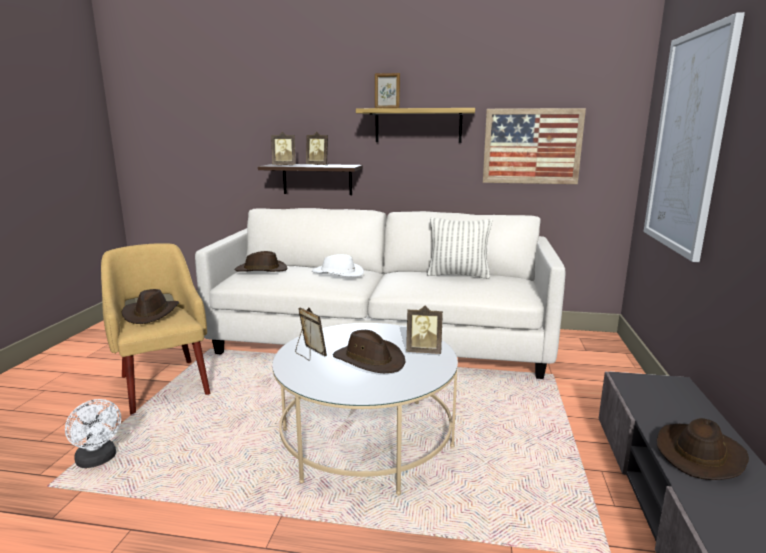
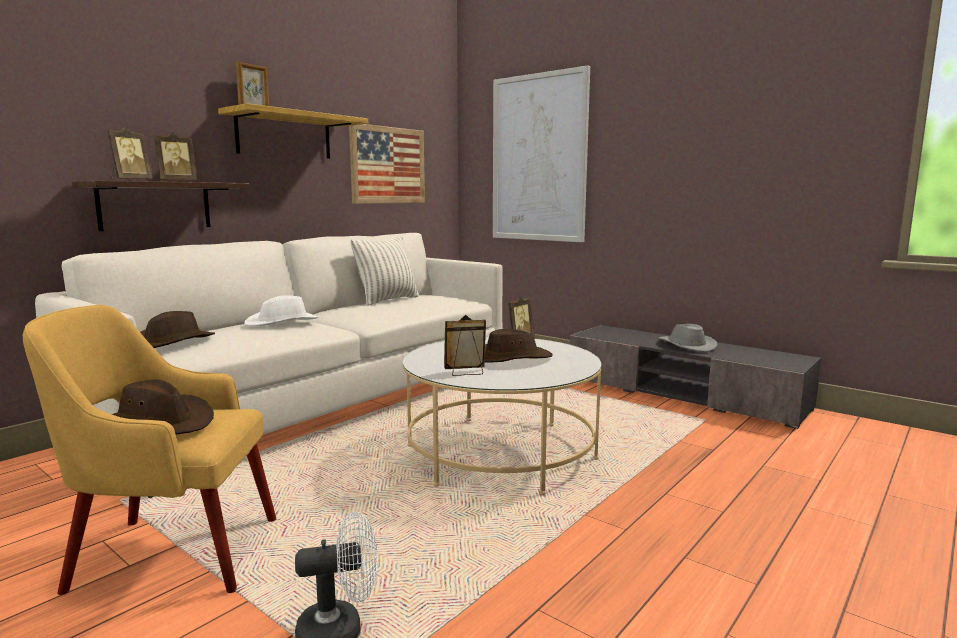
camera: 60 degrees left, 5 degrees down
brown hat [657,418,749,480] -> grey hat [658,324,718,352]

